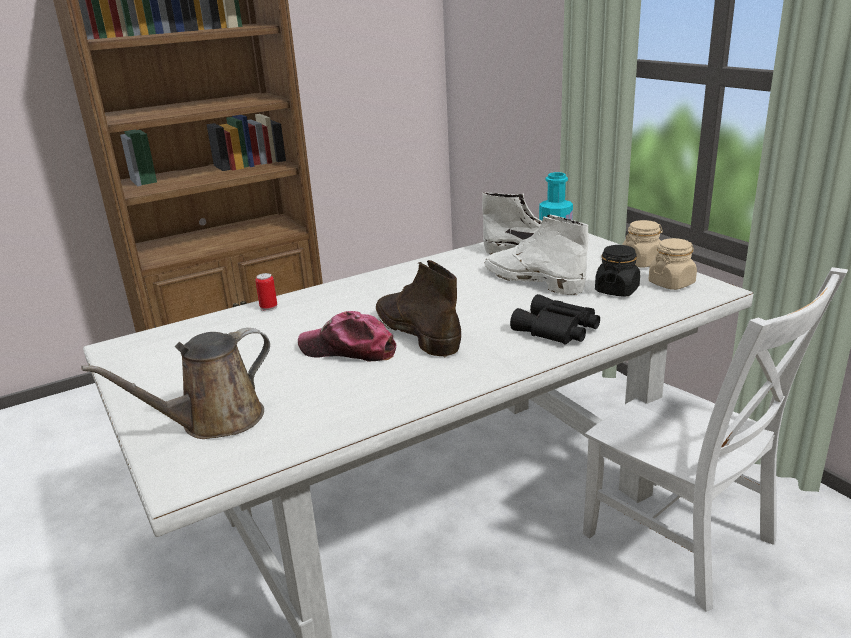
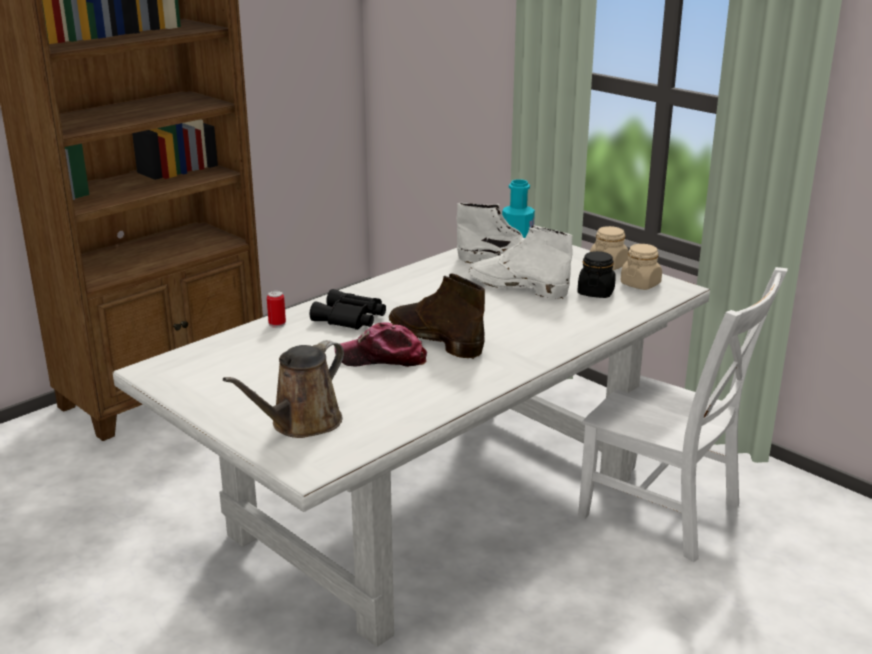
camera: 15 degrees left, 0 degrees up
black binoculars [510,294,600,345] -> black binoculars moved to [310,289,386,330]

